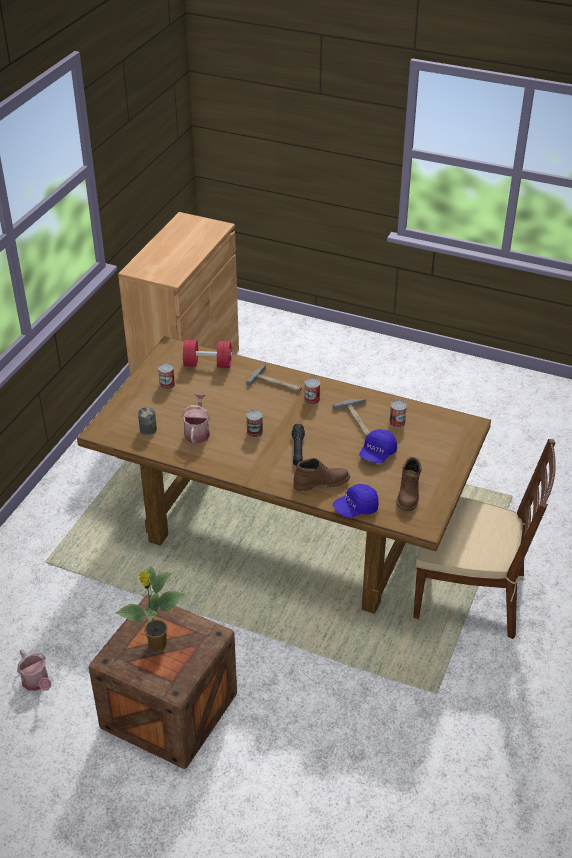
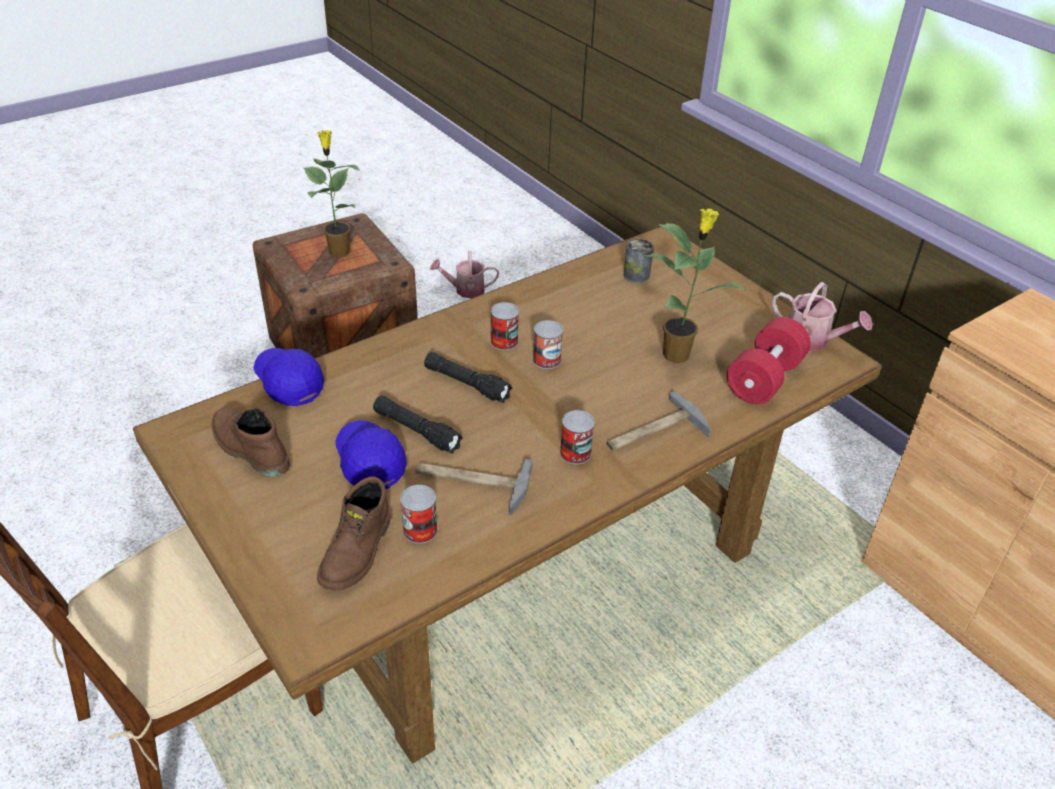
camera: 120 degrees right, 0 degrees up
can [158,363,175,390] -> can moved to [491,302,519,350]
watering can [181,394,210,444] -> watering can moved to [772,282,873,351]
brown boot [294,458,350,492] -> brown boot moved to [317,476,390,591]
blue cap [333,484,379,518] -> blue cap turned 45 degrees counterclockwise [254,348,324,406]
none -> black flashlight [373,395,463,454]
none -> potted plant [643,208,747,363]

